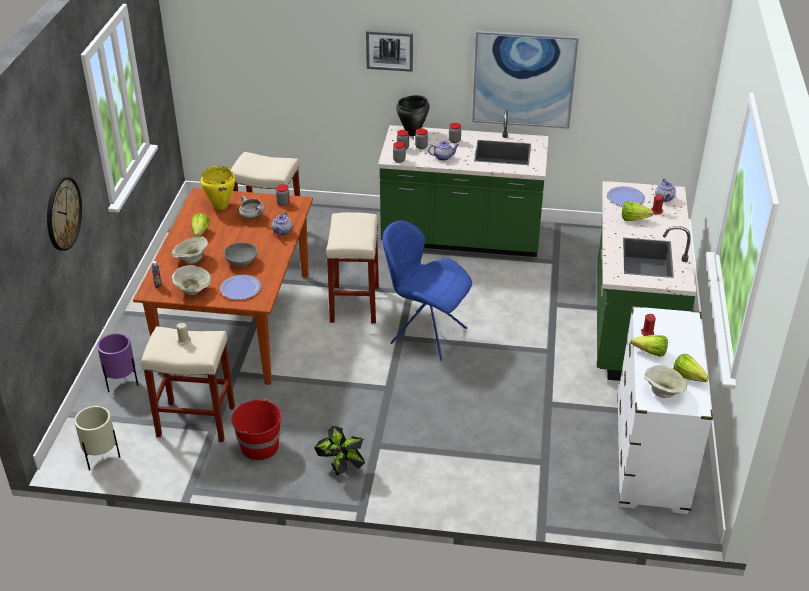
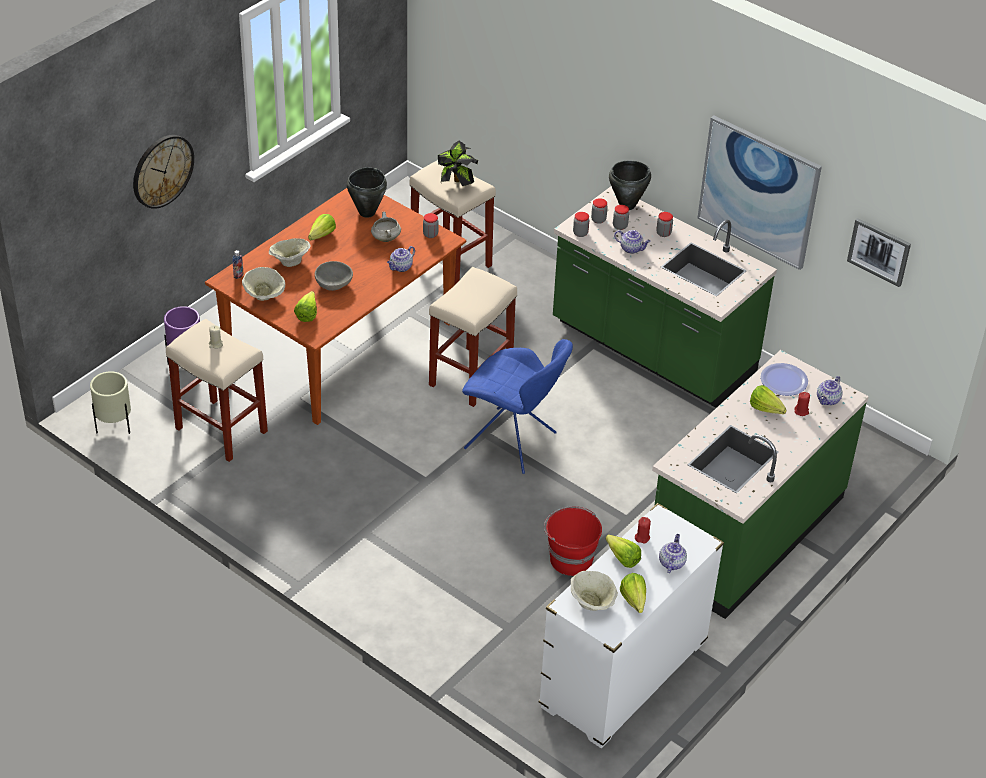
camera: 30 degrees right, 5 degrees up
yellow cooking pot [200,166,235,210] -> black cooking pot [347,167,387,218]
plate [220,275,261,300] -> lettuce [294,291,317,322]
red bucket [229,398,281,460] -> red bucket moved to [544,506,602,576]
potted plant [314,426,365,476] -> potted plant moved to [438,141,478,186]
picture [366,30,413,72] -> picture moved to [847,218,911,287]
blue chair [382,221,472,361] -> blue chair turned 150 degrees clockwise [462,339,573,474]
none -> teapot [659,534,687,573]

